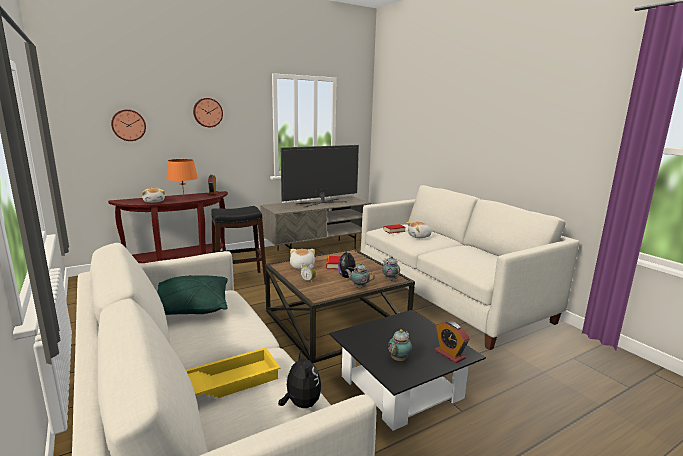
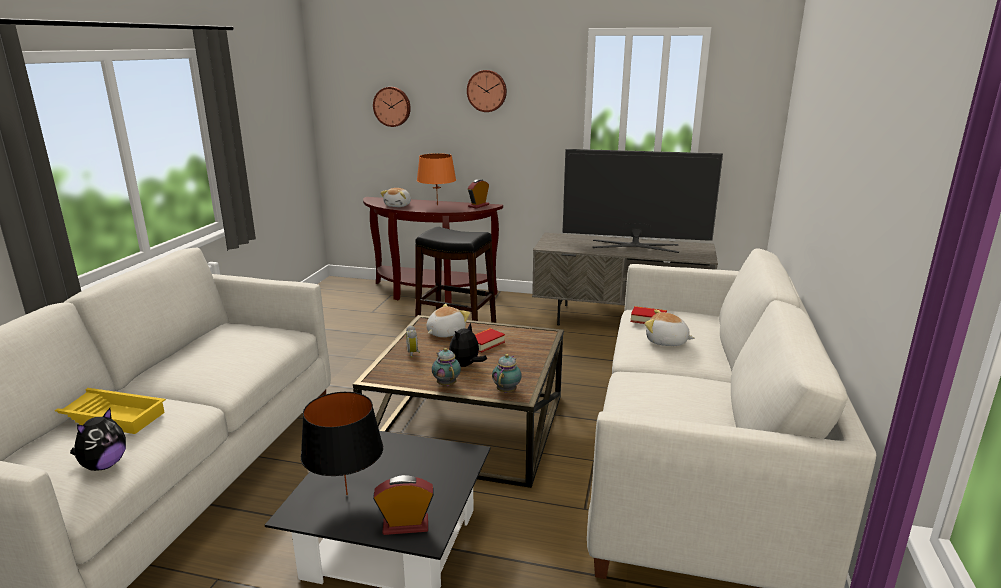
camera: 45 degrees right, 5 degrees up
green pillow [157,275,228,315] -> none
teapot [388,329,412,361] -> black table lamp [301,392,383,495]
alarm clock [435,321,470,363] -> alarm clock turned 75 degrees clockwise [373,475,434,535]

